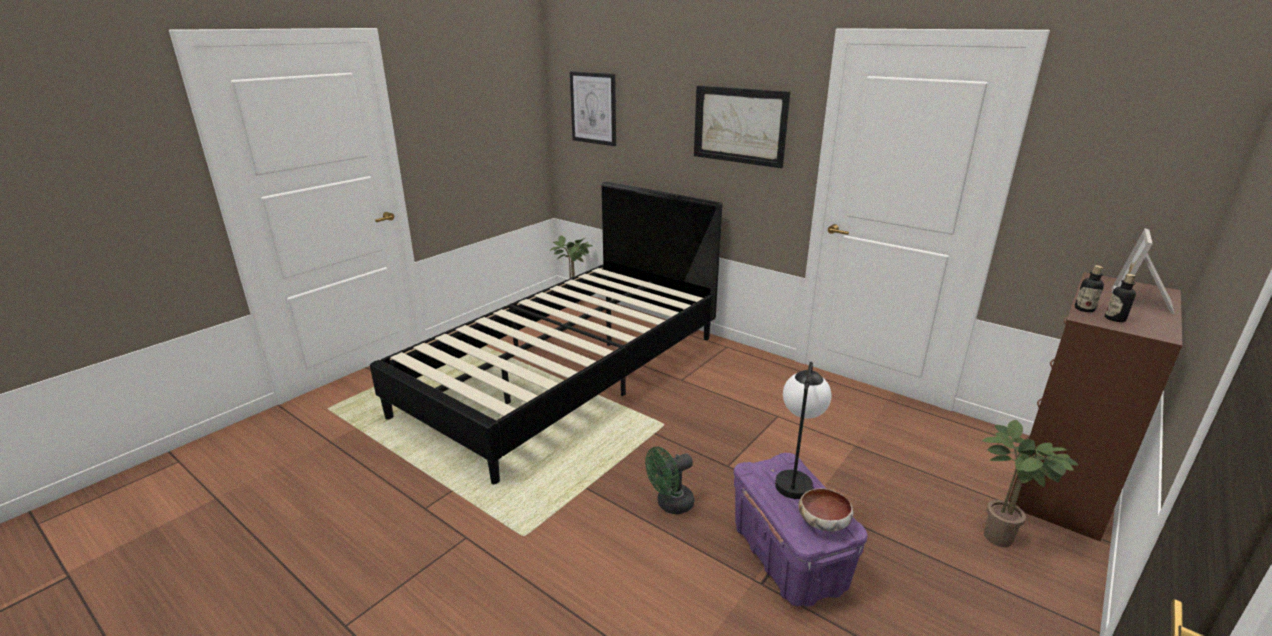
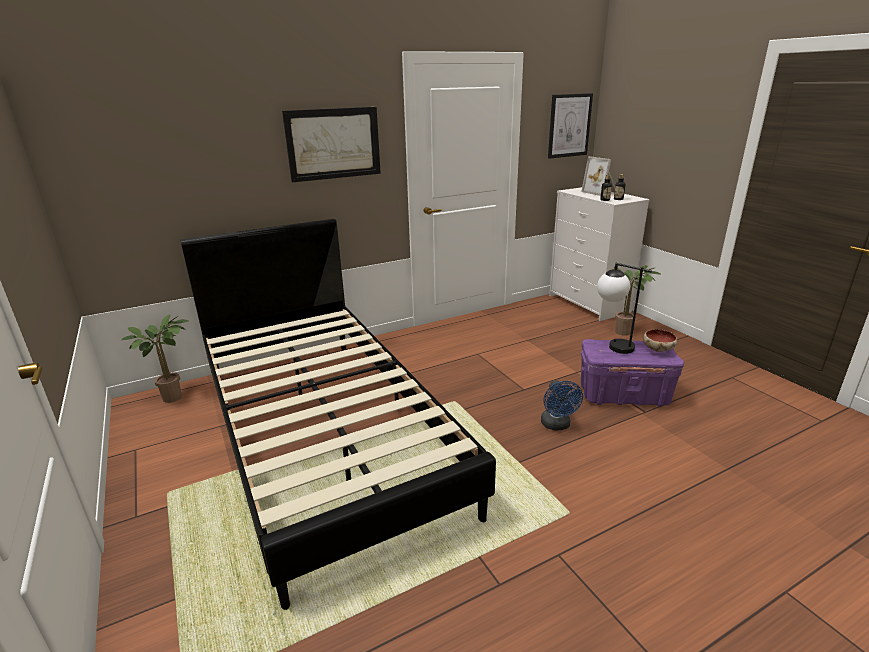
camera: 65 degrees left, 0 degrees up
picture [570,71,616,146] -> picture moved to [548,93,593,159]
green fan [645,447,695,514] -> blue fan [541,380,583,430]
brown dresser [1009,272,1183,541] -> white dresser [549,187,650,321]

